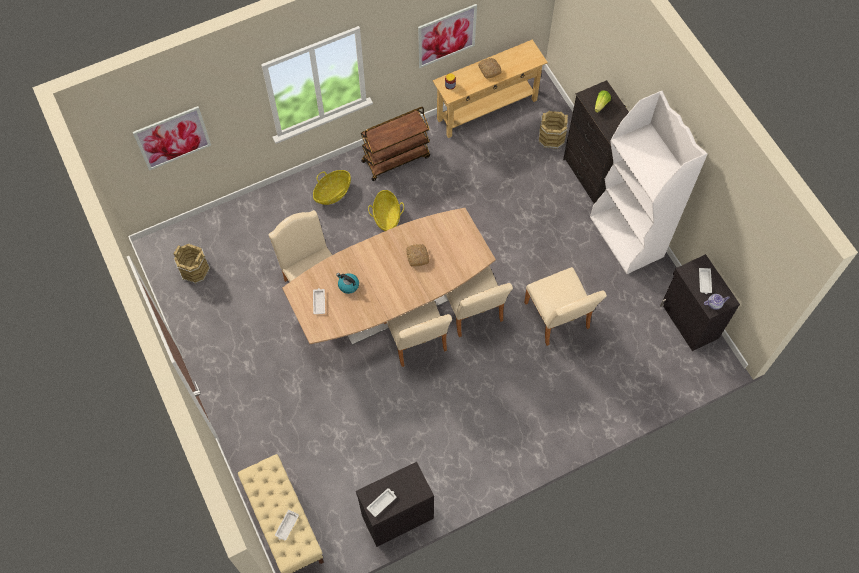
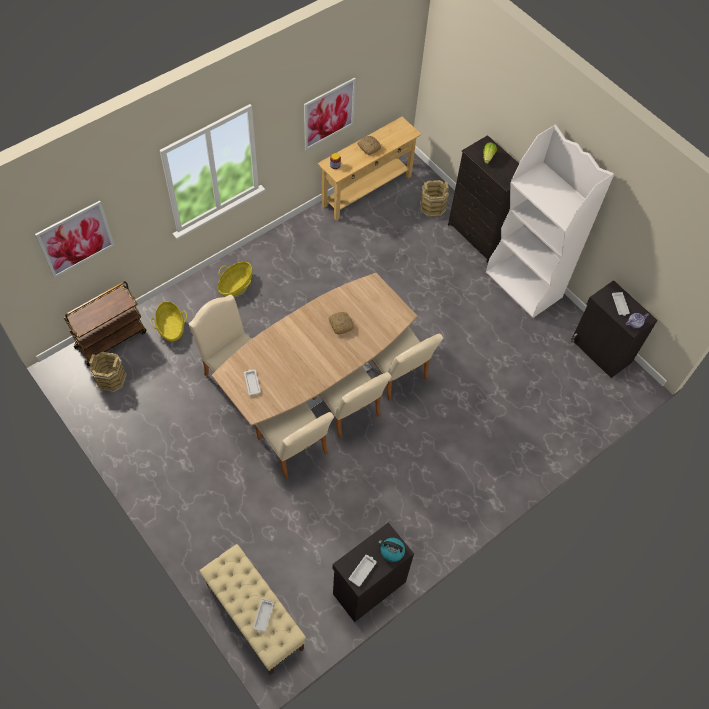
camera: 15 degrees left, 5 degrees down
kettle [336,273,359,294] -> kettle moved to [378,538,405,562]
brown cart [361,107,430,181] -> brown cart moved to [64,281,147,366]
basket [368,190,404,231] -> basket moved to [150,301,187,341]
beige chair [524,267,607,346] -> beige chair moved to [255,402,334,479]

